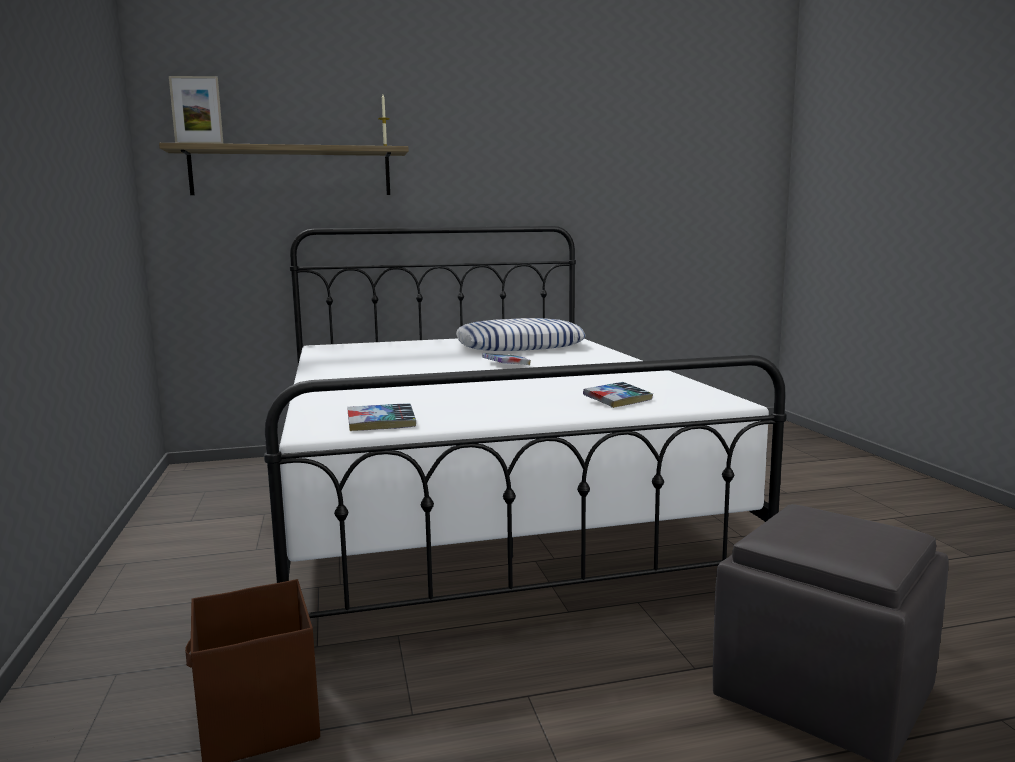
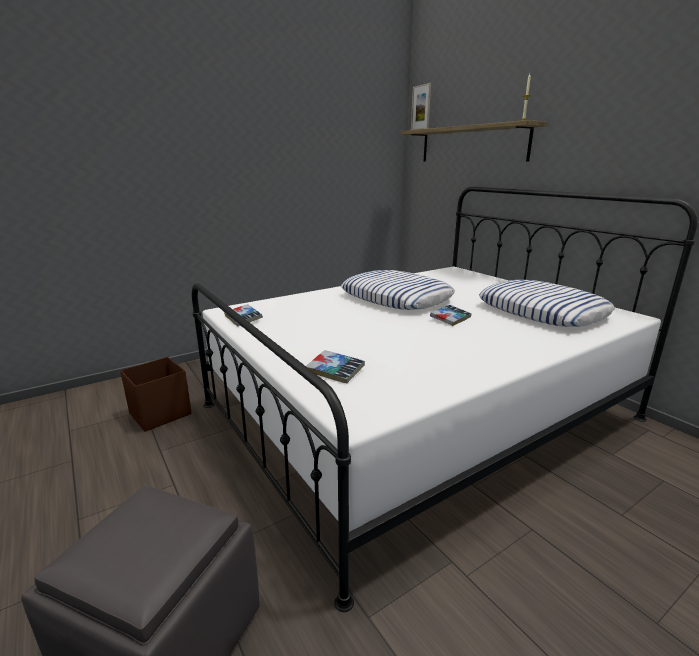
camera: 70 degrees right, 10 degrees up
none -> pillow [341,270,455,310]

